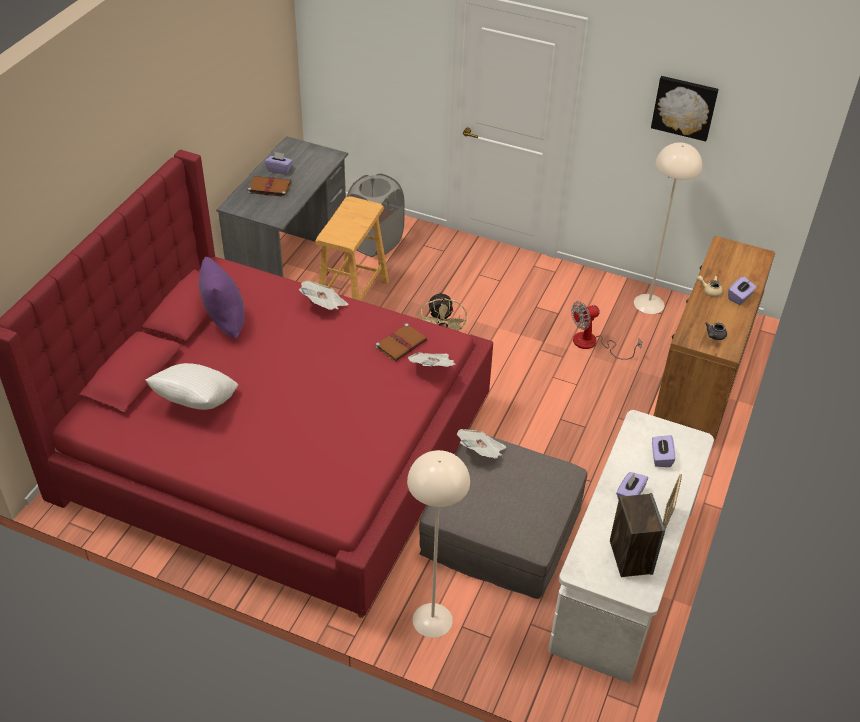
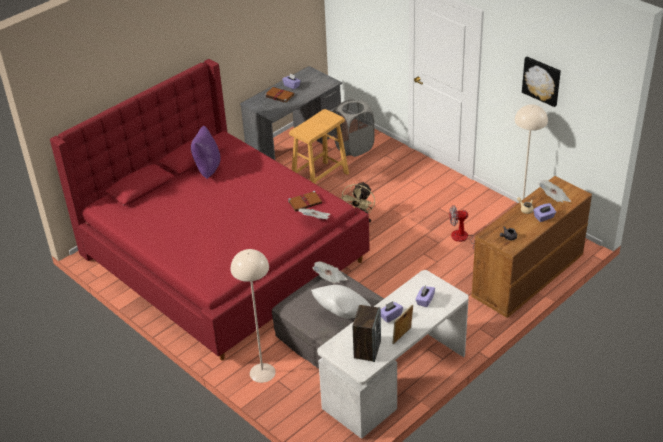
camera: 25 degrees right, 5 degrees down
white pillow [145,363,238,410] -> white pillow moved to [311,285,371,319]
newspaper [299,281,348,310] -> newspaper moved to [539,180,571,203]

